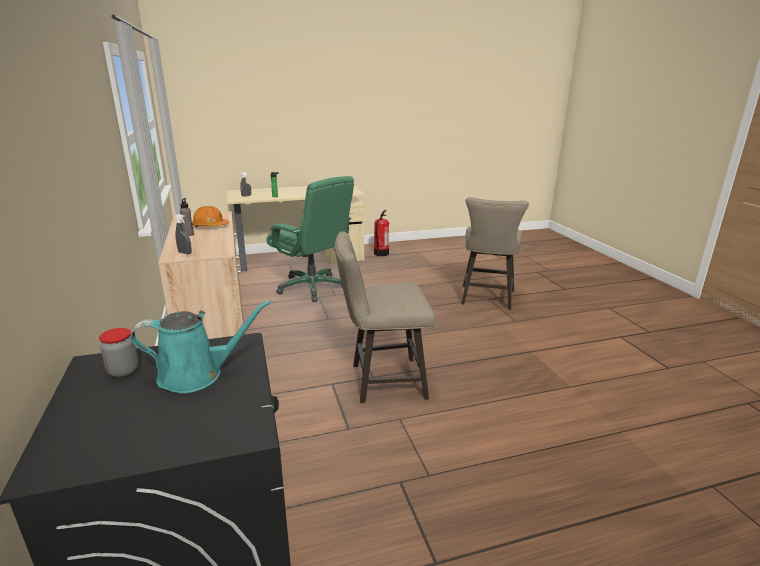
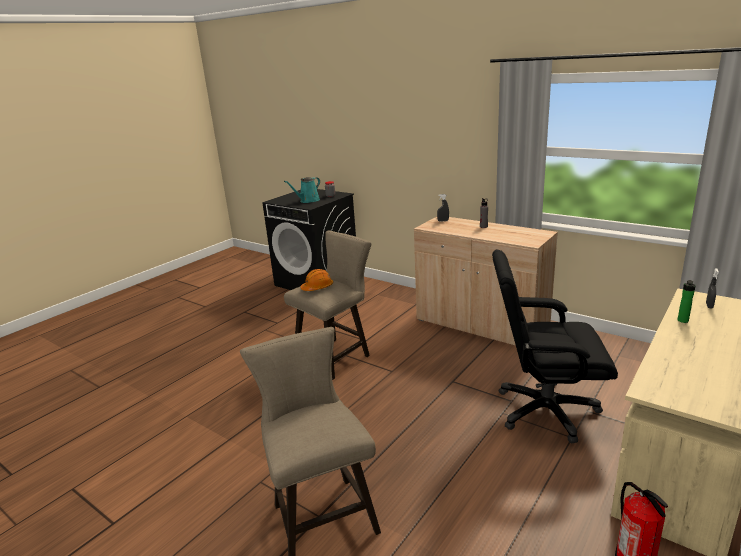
camera: 145 degrees right, 0 degrees up
orange hard hat [192,206,230,227] -> orange hard hat moved to [300,269,333,291]
green office chair [267,176,354,302] -> black office chair [492,249,618,443]

